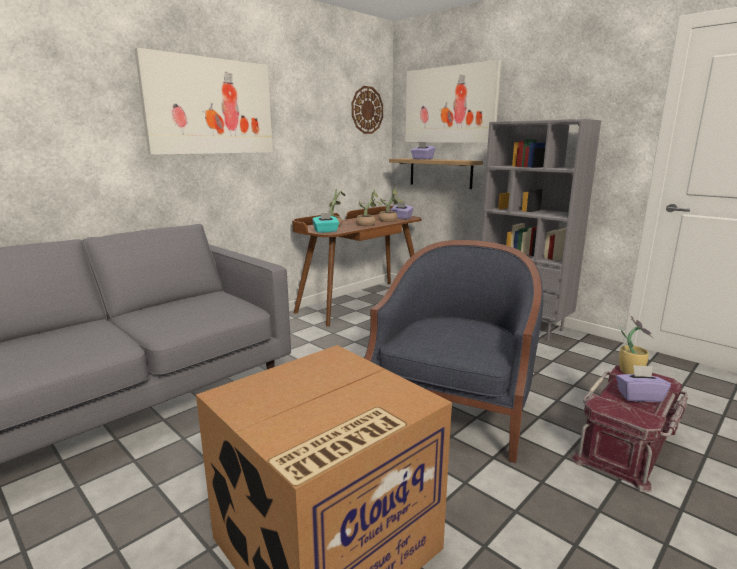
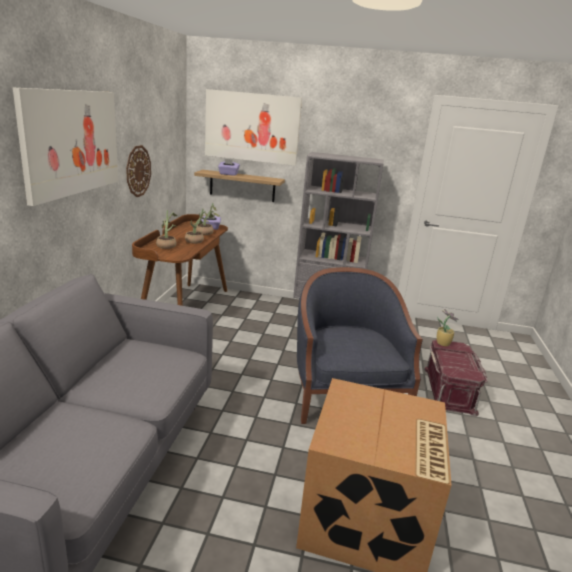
camera: 35 degrees left, 5 degrees up
turquoise tissue box [312,213,339,233] -> none
wall clock [352,86,383,134] -> wall clock moved to [126,145,151,197]
purple tissue box [616,365,671,402] -> none

